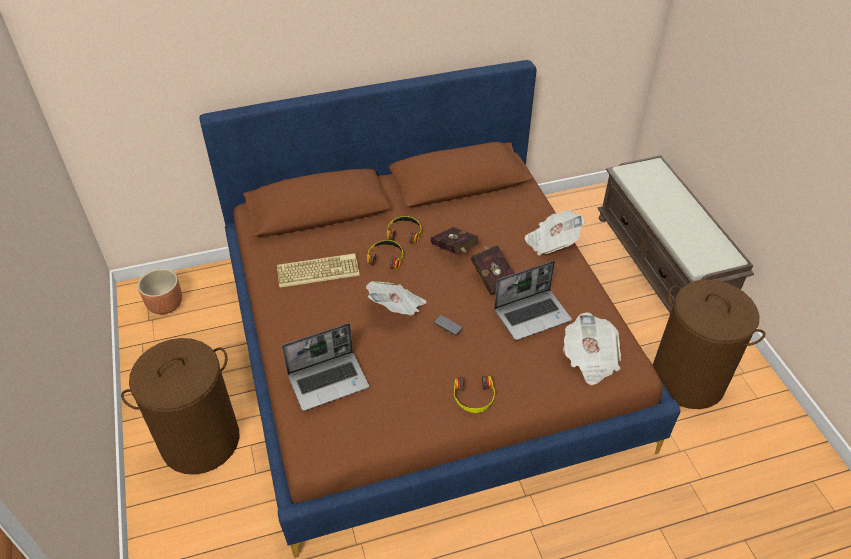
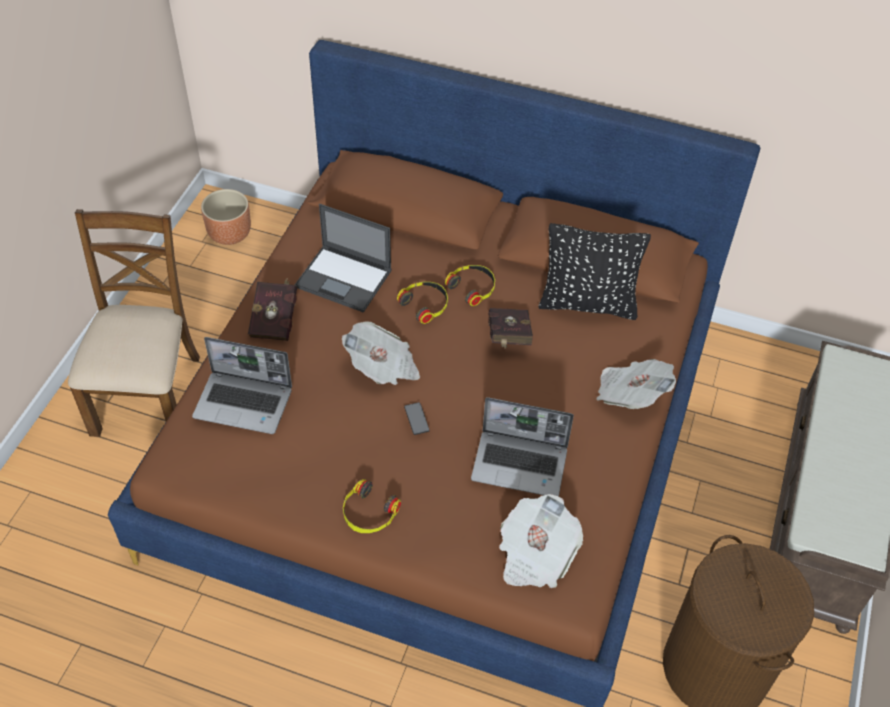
camera: 35 degrees right, 5 degrees up
brown laundry basket [121,338,239,475] -> brown chair [68,209,200,437]
keyboard [277,253,360,288] -> laptop [295,204,392,313]
red book [471,245,515,295] -> red book moved to [248,279,297,341]
none -> black pillow [538,223,651,320]

